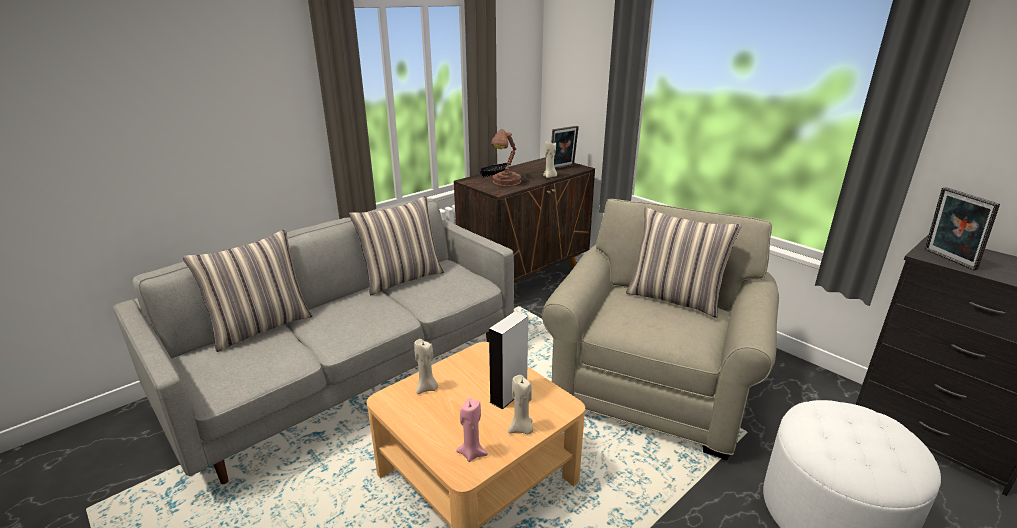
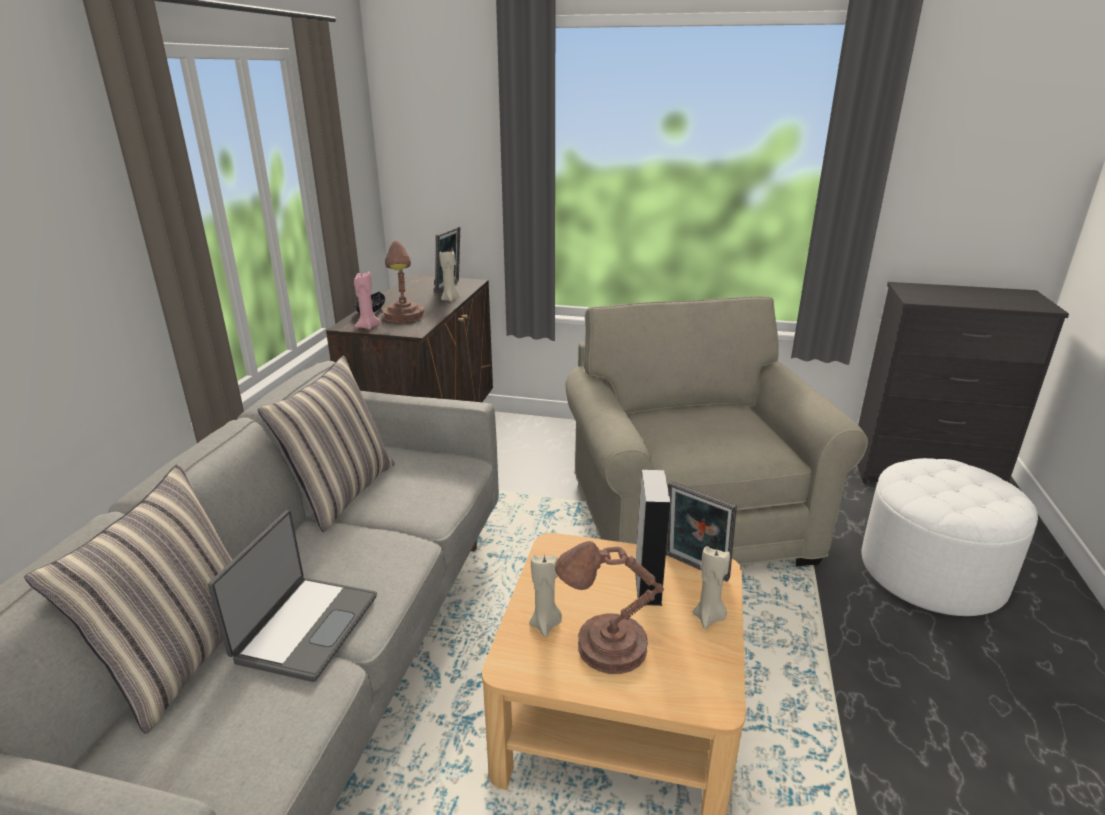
camera: 35 degrees left, 0 degrees up
pink candle [456,398,488,462] -> pink candle moved to [354,271,382,330]
pillow [626,207,742,318] -> none
picture frame [924,187,1000,271] -> picture frame moved to [666,481,737,582]
none -> laptop [208,510,377,682]
none -> brown table lamp [555,541,664,674]

